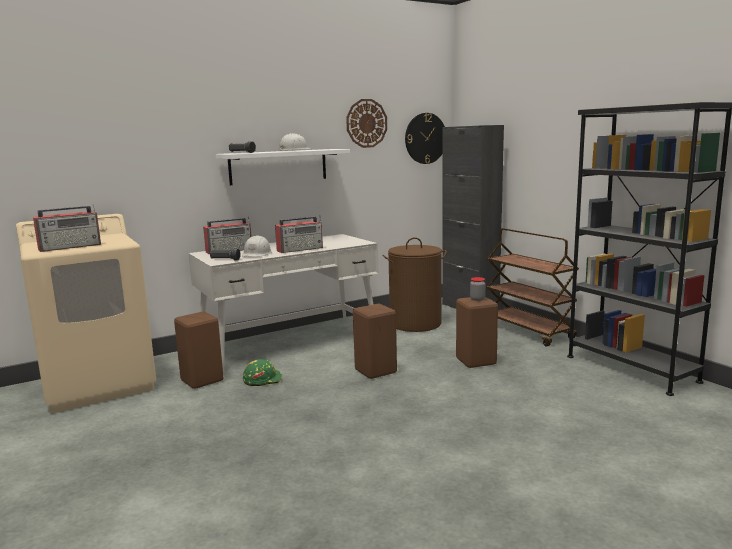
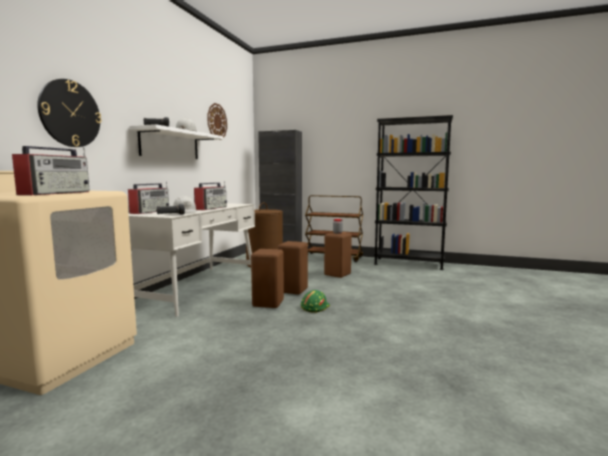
camera: 40 degrees left, 5 degrees down
brown stool [174,312,223,389] -> brown stool moved to [251,249,284,308]
green hard hat [243,359,282,386] -> green hard hat moved to [301,290,330,313]
wall clock [405,113,445,164] -> wall clock moved to [37,79,102,147]

